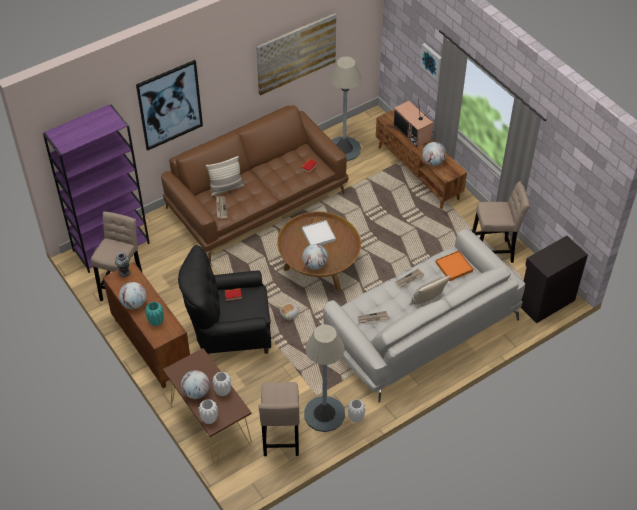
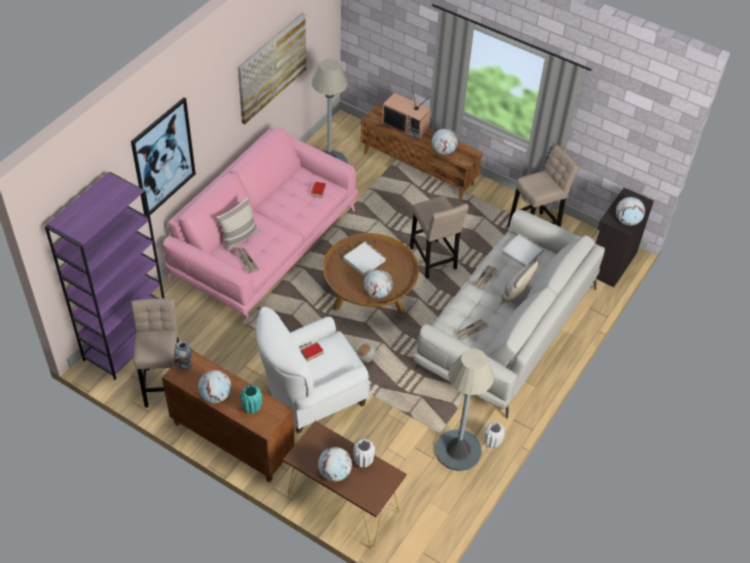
camera: 25 degrees left, 0 degrees up
brown sofa [161,105,348,262] -> pink sofa [163,127,358,327]
black armchair [178,245,271,355] -> white armchair [256,307,370,433]
white vase [198,399,218,424] -> none
beige stool [258,382,299,456] -> beige stool moved to [410,196,469,278]
picture [420,43,441,81] -> none
orange tray [435,251,473,281] -> white tray [502,234,544,267]
none -> globe [616,197,645,225]

